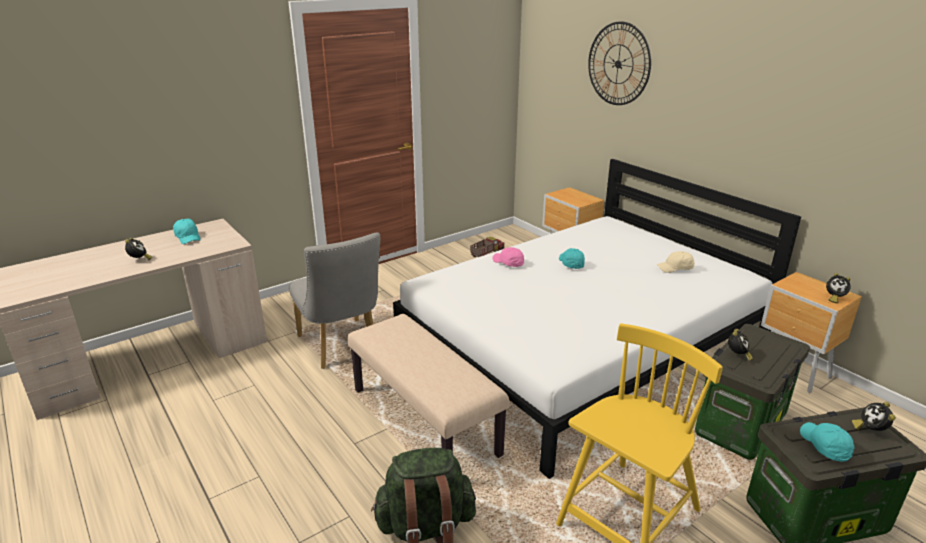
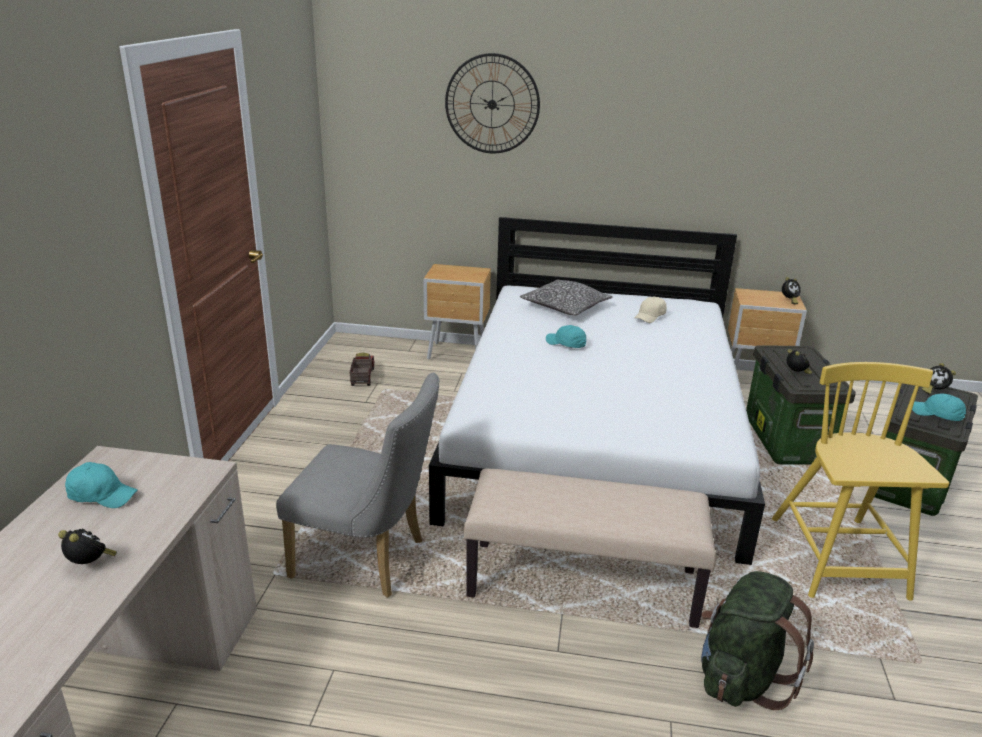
camera: 45 degrees left, 0 degrees up
pink cap [492,247,524,267] -> none
none -> pillow [520,279,613,316]

